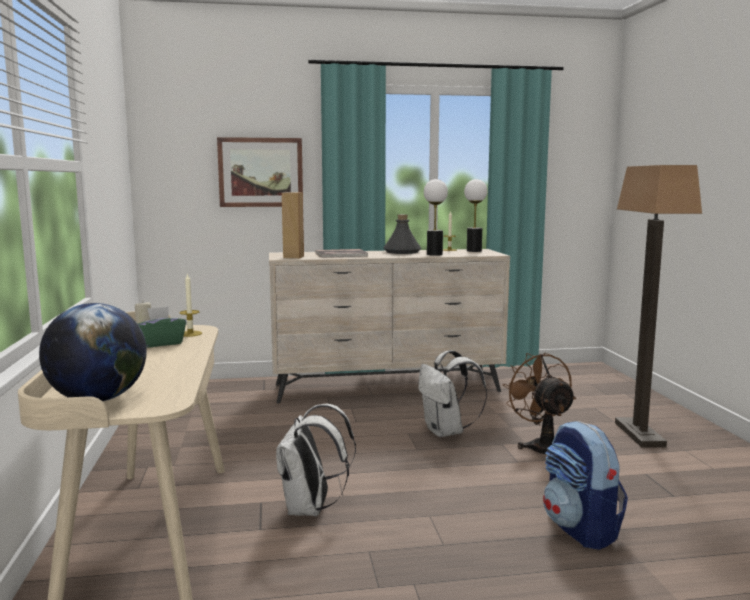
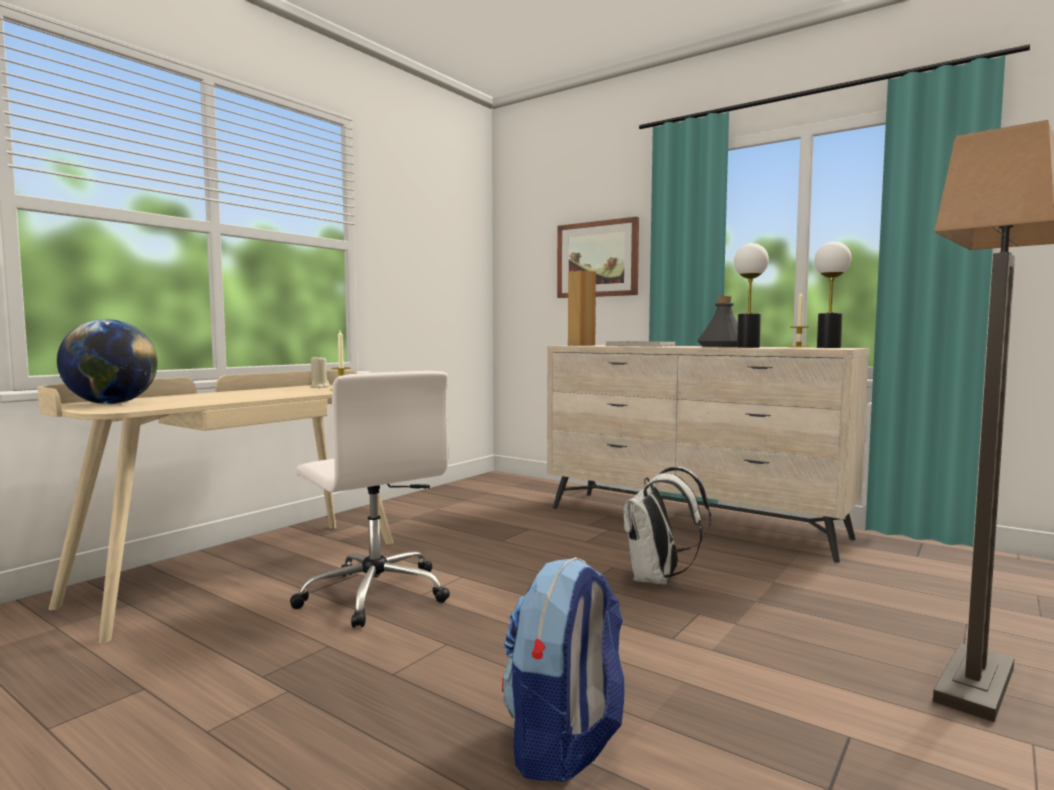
camera: 45 degrees right, 5 degrees down
green tissue box [138,306,186,348] -> none
white backpack [276,404,356,516] -> white office chair [290,371,450,628]
brown fan [503,352,576,454] -> none

